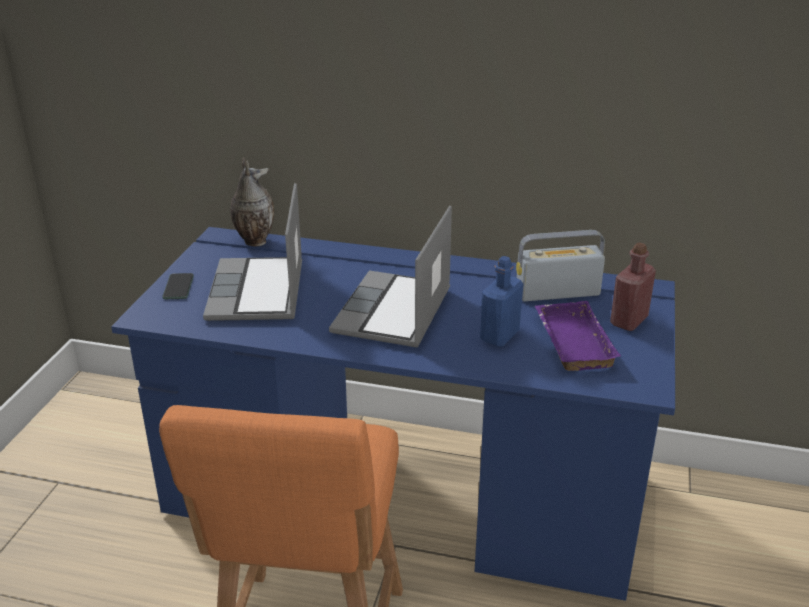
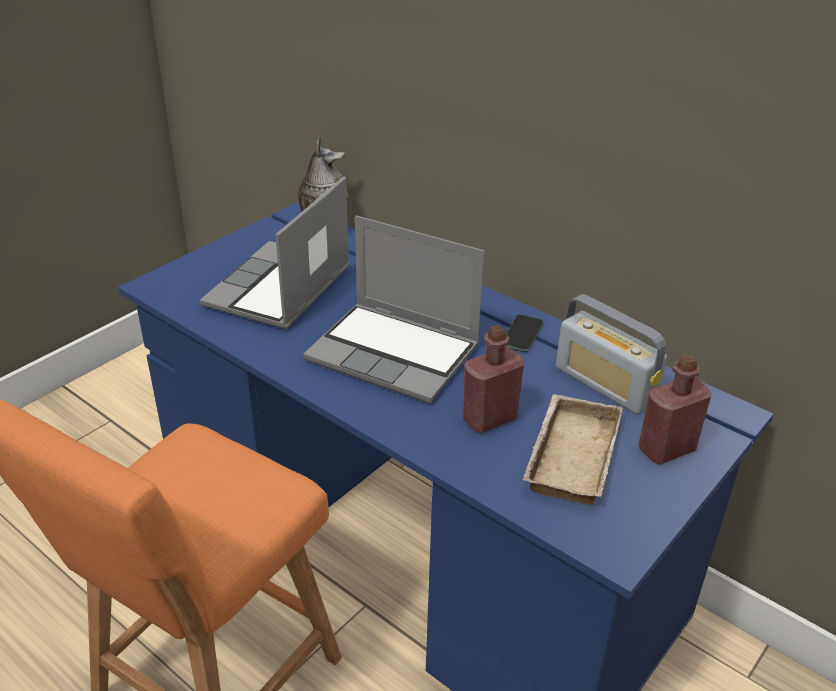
camera: 25 degrees right, 5 degrees up
phone [162,273,194,299] -> phone moved to [506,314,544,352]
laptop [329,206,452,348] -> laptop turned 105 degrees counterclockwise [303,215,485,403]
blue bottle [480,256,523,347] -> red bottle [463,325,524,433]
radio [516,230,605,301] -> radio turned 150 degrees counterclockwise [556,295,667,414]
purple tray [535,301,621,371] -> beige tray [523,394,623,505]

